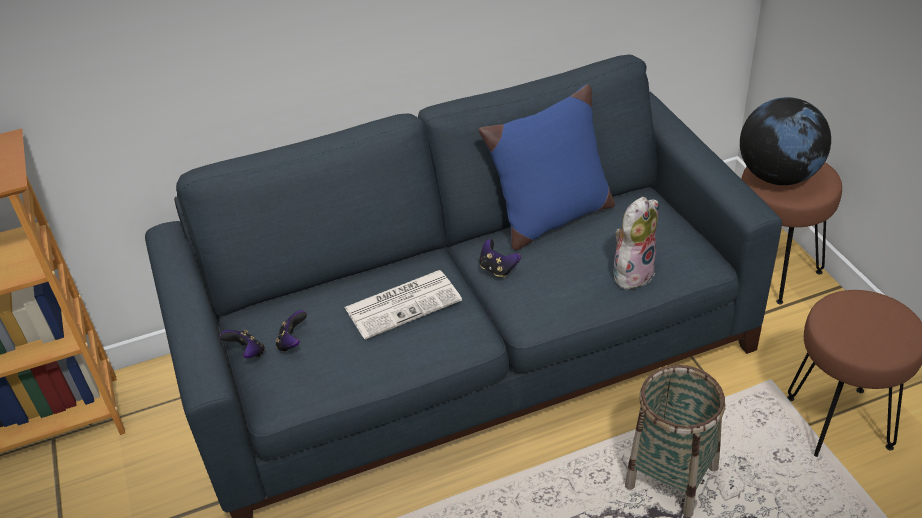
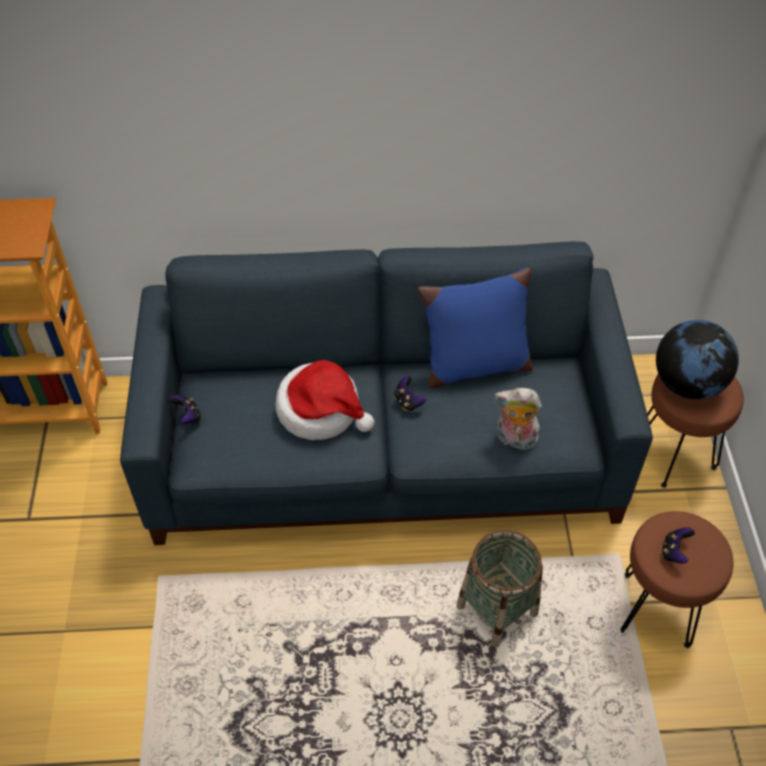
camera: 15 degrees right, 10 degrees up
game controller [275,310,307,352] -> game controller moved to [661,527,695,564]
newspaper [344,270,462,339] -> hat [276,360,375,440]
plush toy [613,197,659,289] -> plush toy turned 135 degrees counterclockwise [495,388,542,450]

